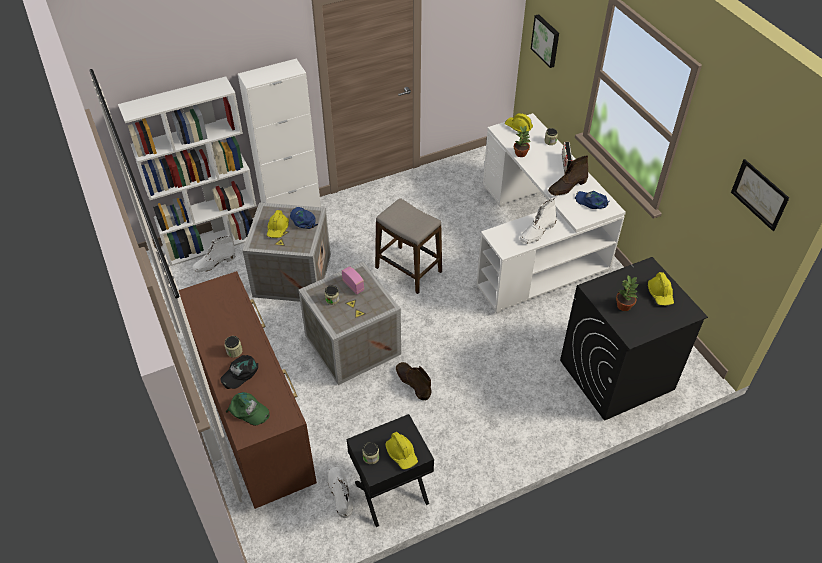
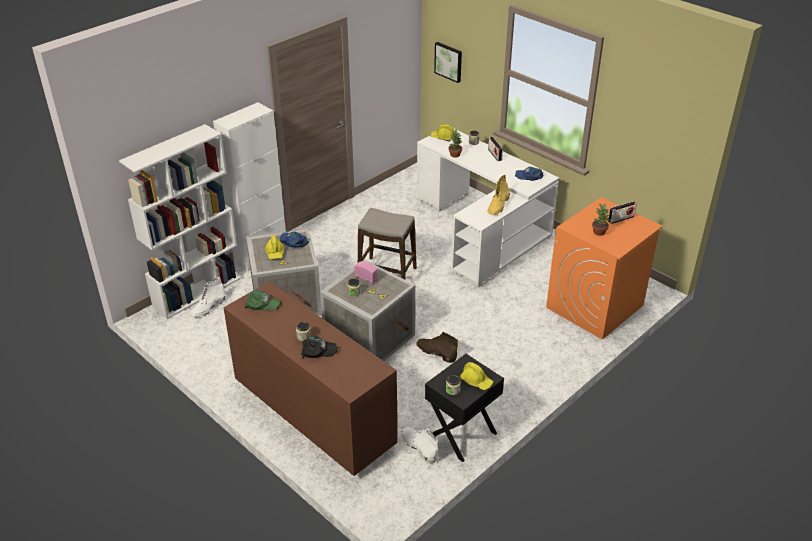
camera: 20 degrees left, 10 degrees down
black cap [220,355,258,389] -> black cap turned 120 degrees counterclockwise [301,336,338,359]
green cap [226,392,270,426] -> green cap moved to [245,290,281,311]
white boot [520,198,557,244] -> yellow boot [487,174,510,215]
brown boot [548,155,588,196] -> none
black washing machine [560,257,708,421] -> orange washing machine [546,197,663,340]
yellow hard hat [648,272,674,306] -> radio [608,201,637,224]
picture [731,159,789,231] -> none

